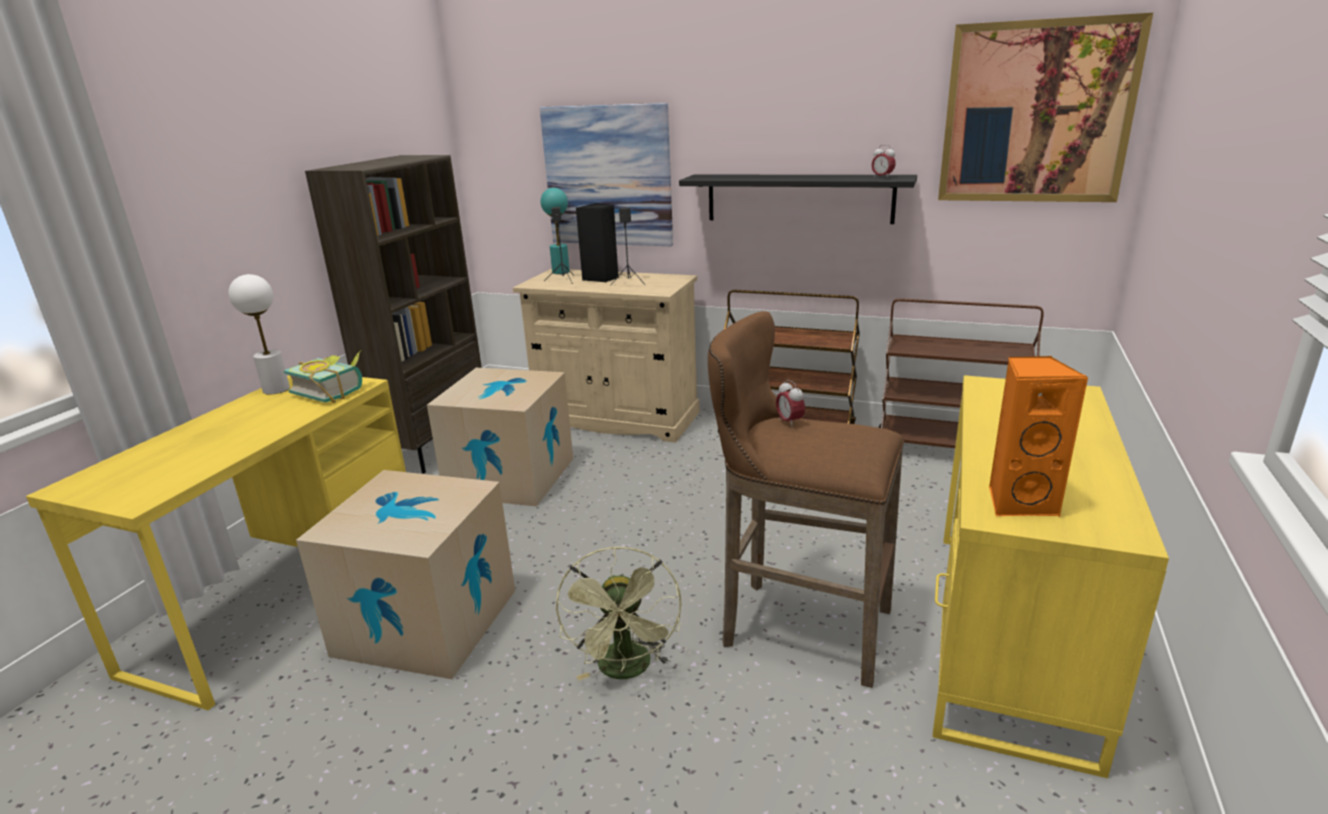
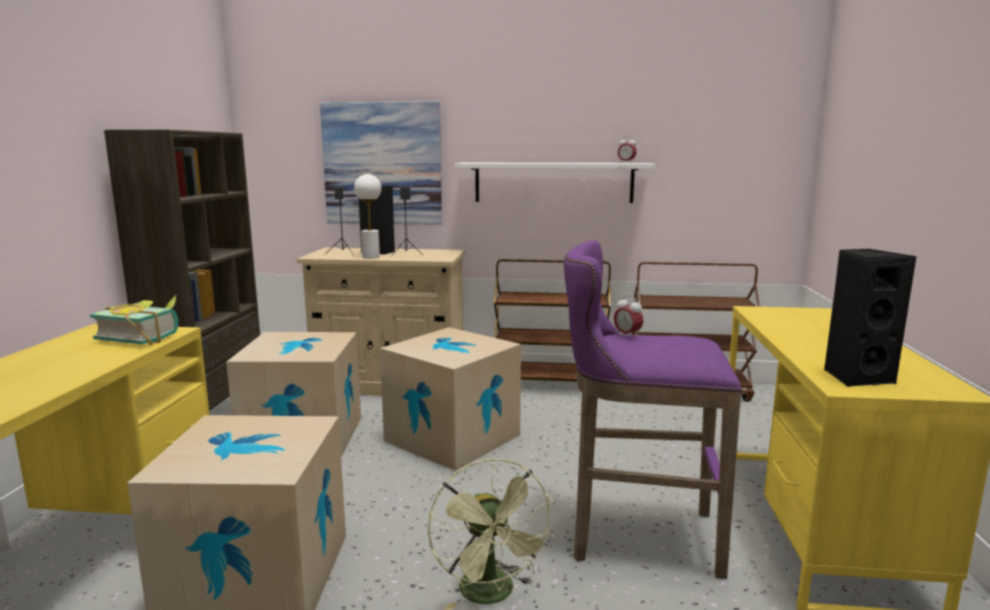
camera: 15 degrees left, 10 degrees down
white table lamp [228,274,290,395] -> white table lamp moved to [354,174,381,259]
turquoise table lamp [540,188,570,274] -> none
black shelf [679,175,917,224] -> white shelf [455,163,655,203]
brown stool [708,311,904,688] -> purple stool [564,240,742,579]
picture [938,13,1153,202] -> none
orange speaker [989,356,1088,517] -> black speaker [824,249,917,387]
none -> cardboard box [380,327,521,471]

